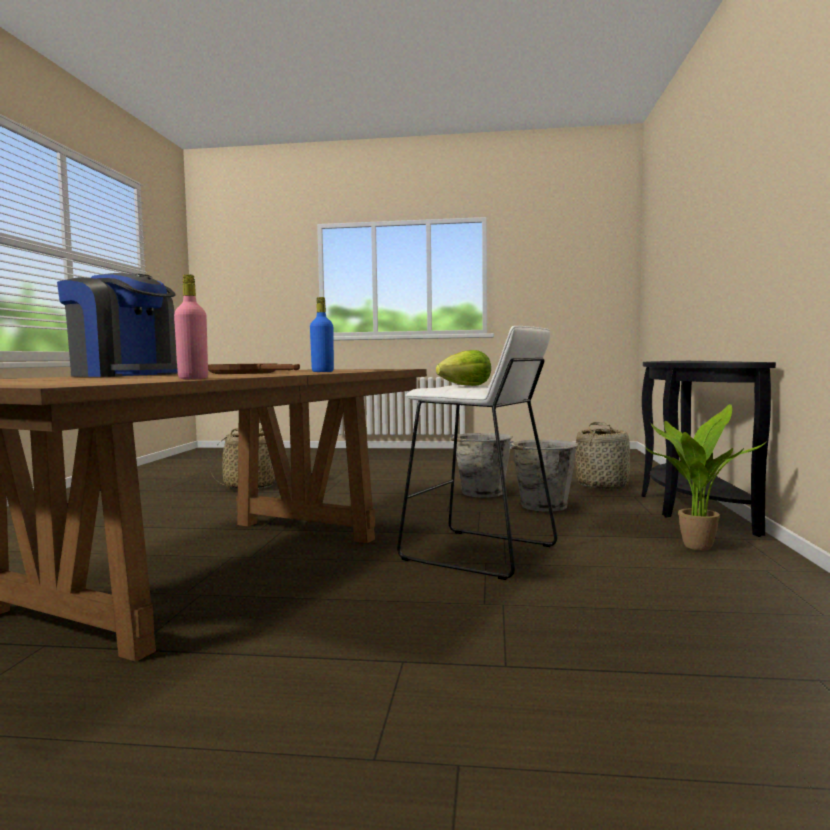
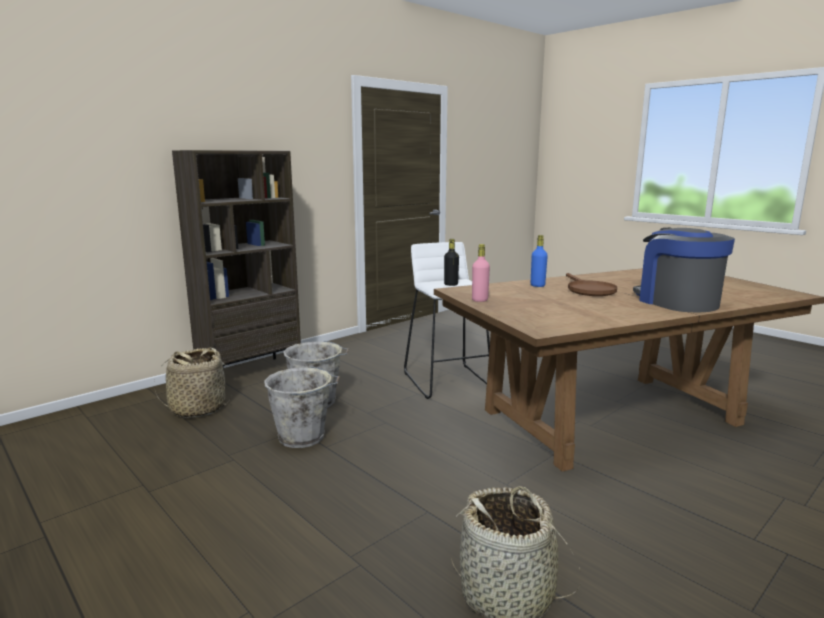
camera: 140 degrees left, 10 degrees up
pink bottle [174,274,208,379] -> pink bottle moved to [472,244,490,302]
lettuce [436,350,491,386] -> black bottle [444,239,459,286]
black console table [641,361,776,537] -> brown bookcase [172,150,301,371]
potted plant [645,404,767,551] -> none

